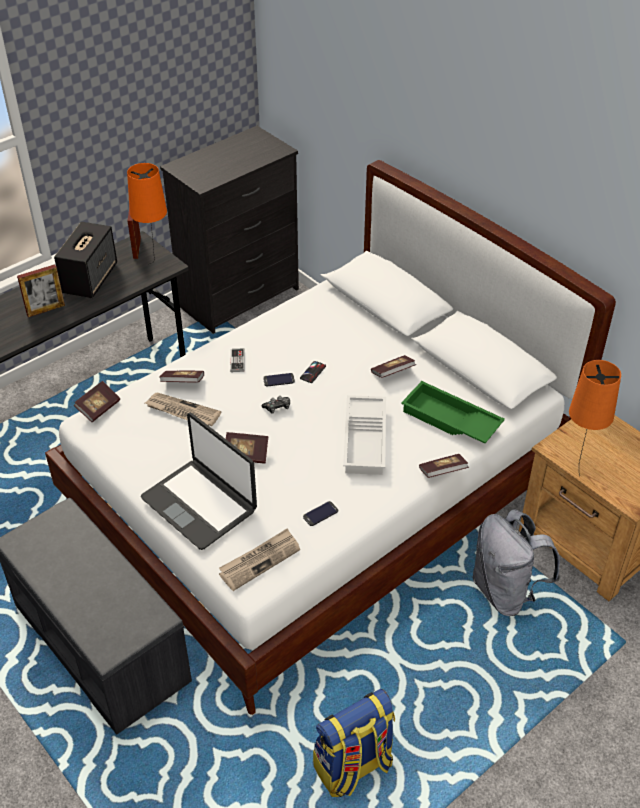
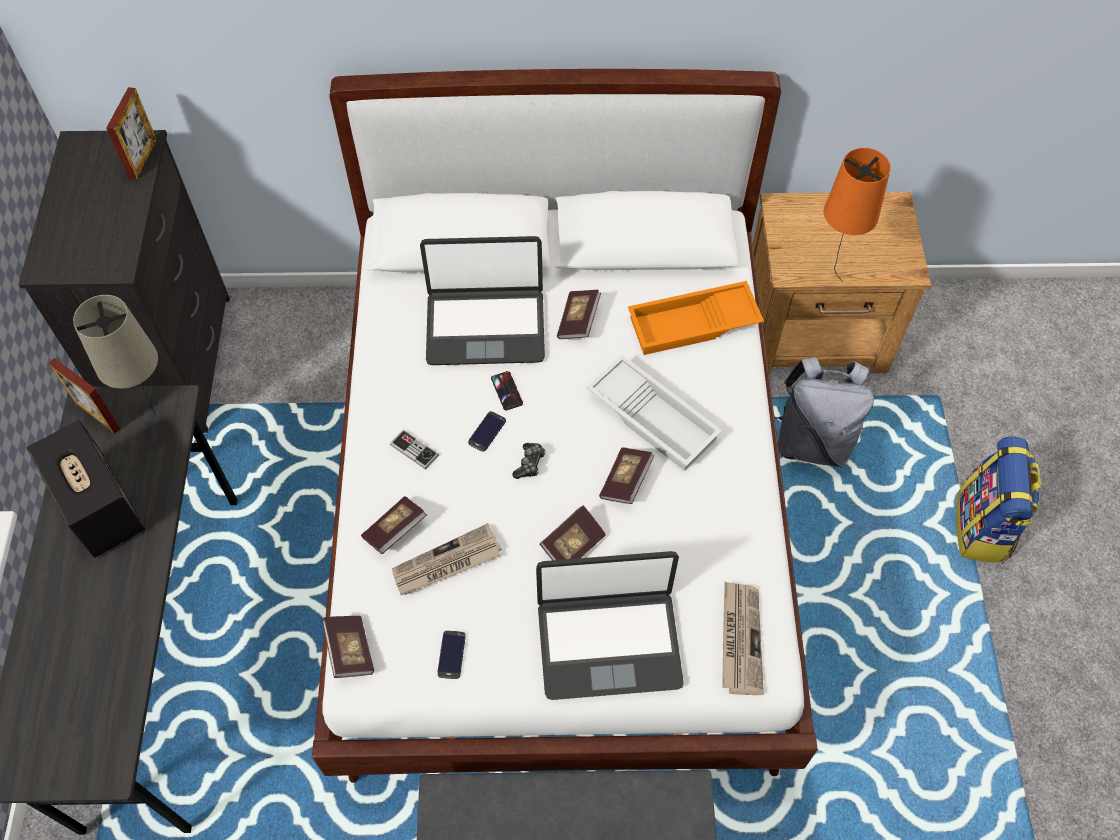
camera: 50 degrees left, 15 degrees up
picture frame [17,264,65,317] -> picture frame moved to [106,87,157,180]
orange table lamp [127,163,167,264] -> beige table lamp [73,295,158,424]
phone [303,501,338,526] -> phone moved to [437,630,466,679]
backpack [313,689,395,797] -> backpack moved to [956,436,1041,563]
green tray [401,381,505,443] -> orange tray [628,281,764,355]
book [419,454,469,478] -> book moved to [599,447,654,504]
none -> laptop [420,236,545,365]

